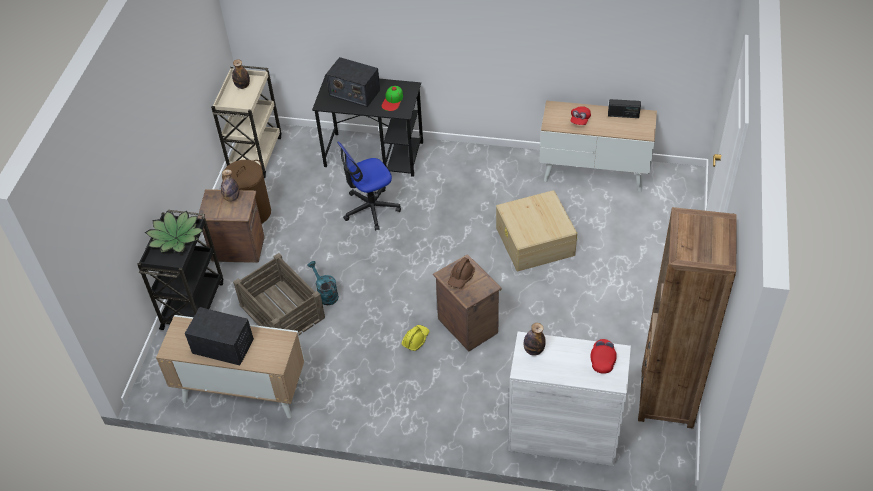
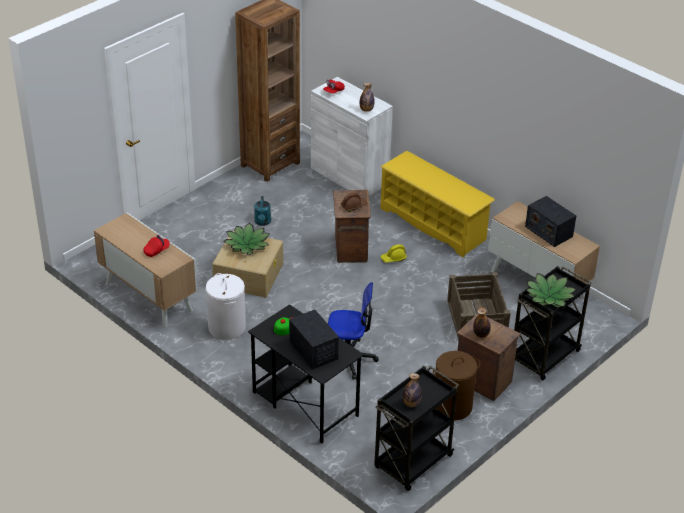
camera: 150 degrees left, 10 degrees down
beige cart [211,66,281,178] -> black cart [374,366,459,491]
turquoise watering can [307,261,339,305] -> turquoise watering can moved to [254,196,271,226]
radio [608,99,641,118] -> none
none -> white laundry basket [206,273,246,340]
none -> potted plant [223,223,270,255]
none -> yellow shoe rack [380,151,495,258]

